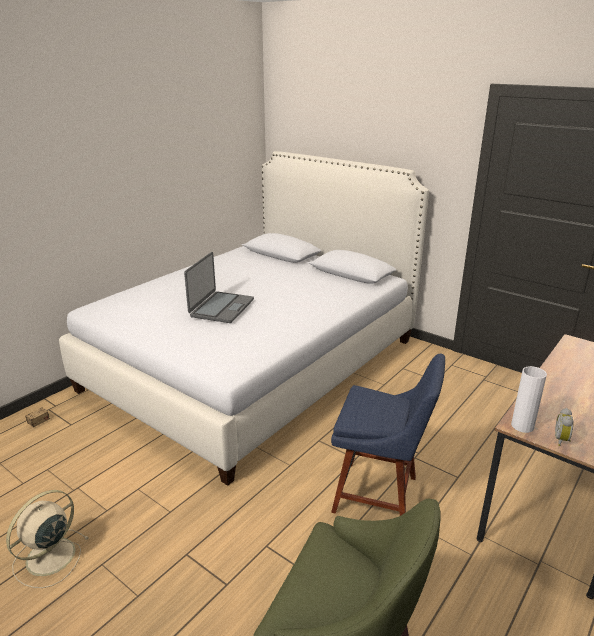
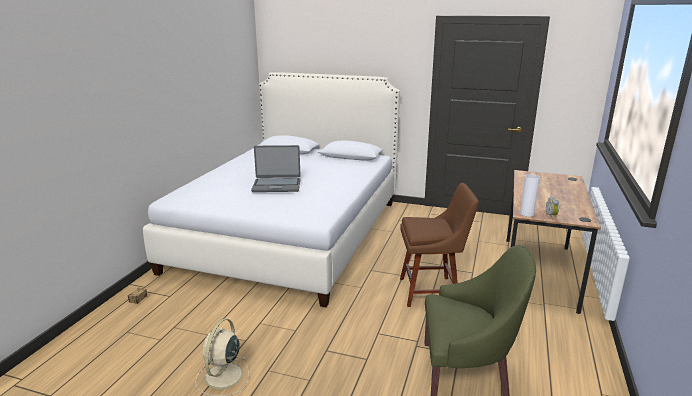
camera: 20 degrees left, 5 degrees down
laptop [184,252,254,323] -> laptop turned 90 degrees clockwise [251,145,301,192]
blue chair [331,354,445,516] -> brown chair [400,183,479,307]

